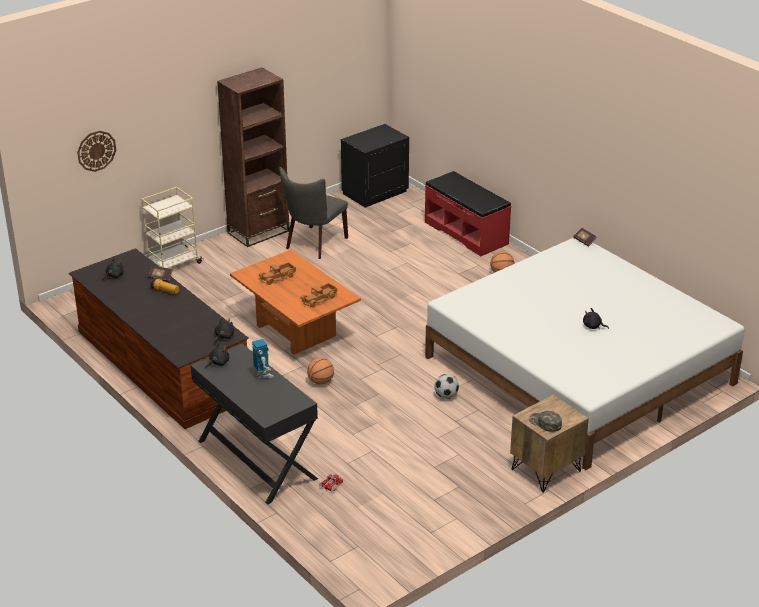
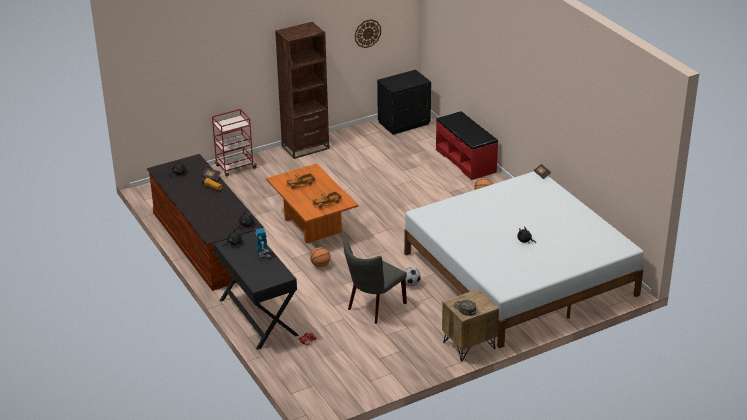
camera: 10 degrees right, 0 degrees up
wall clock [77,131,116,172] -> wall clock moved to [355,19,381,48]
beige cart [141,187,204,268] -> red cart [212,109,258,177]
grey chair [279,167,348,259] -> grey chair moved to [343,239,407,324]

